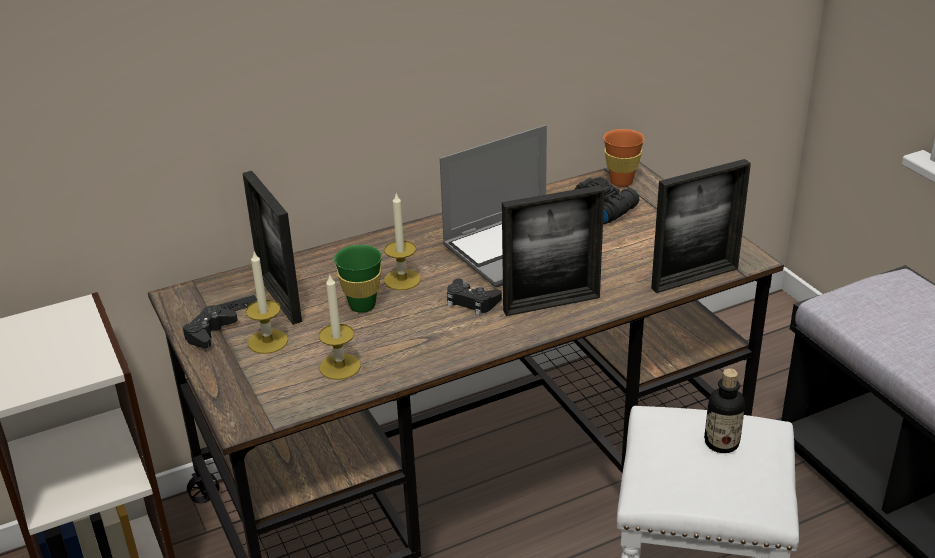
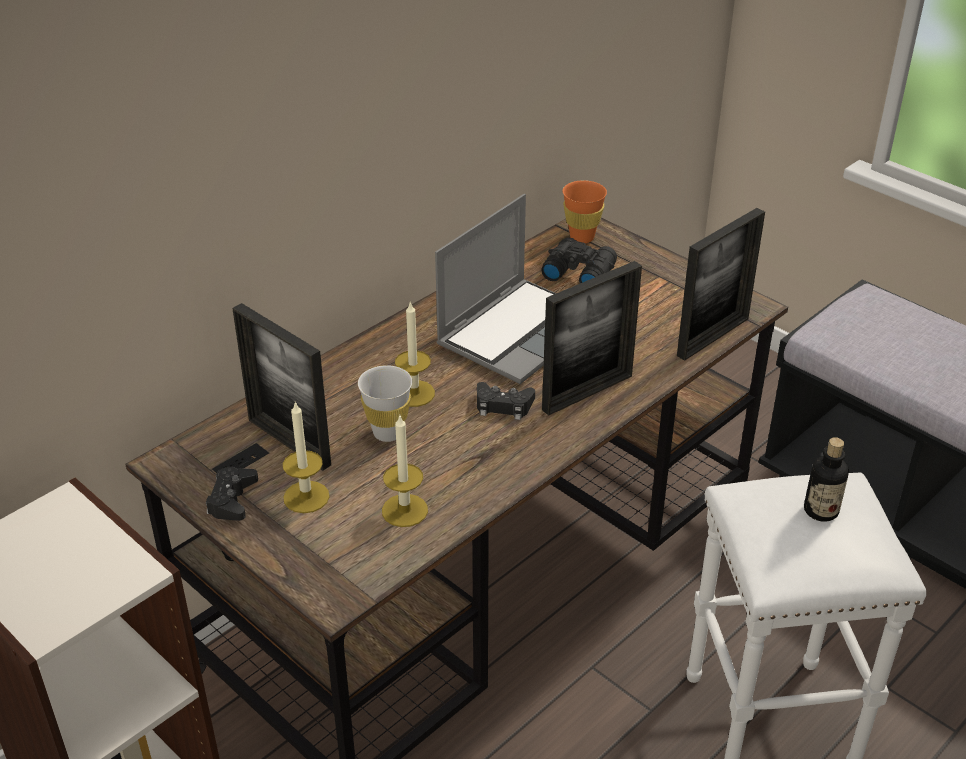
camera: 20 degrees left, 5 degrees up
green cup [334,245,382,313] -> white cup [358,365,412,442]

